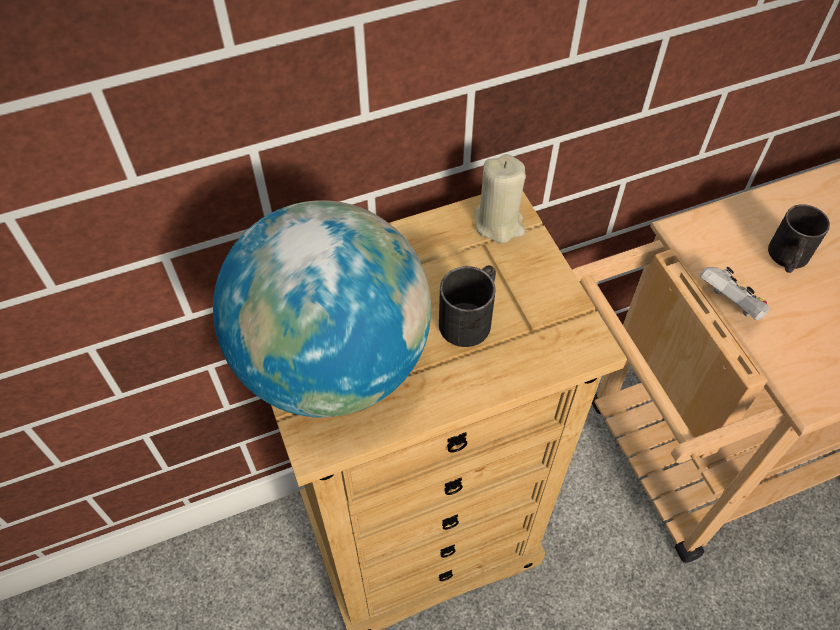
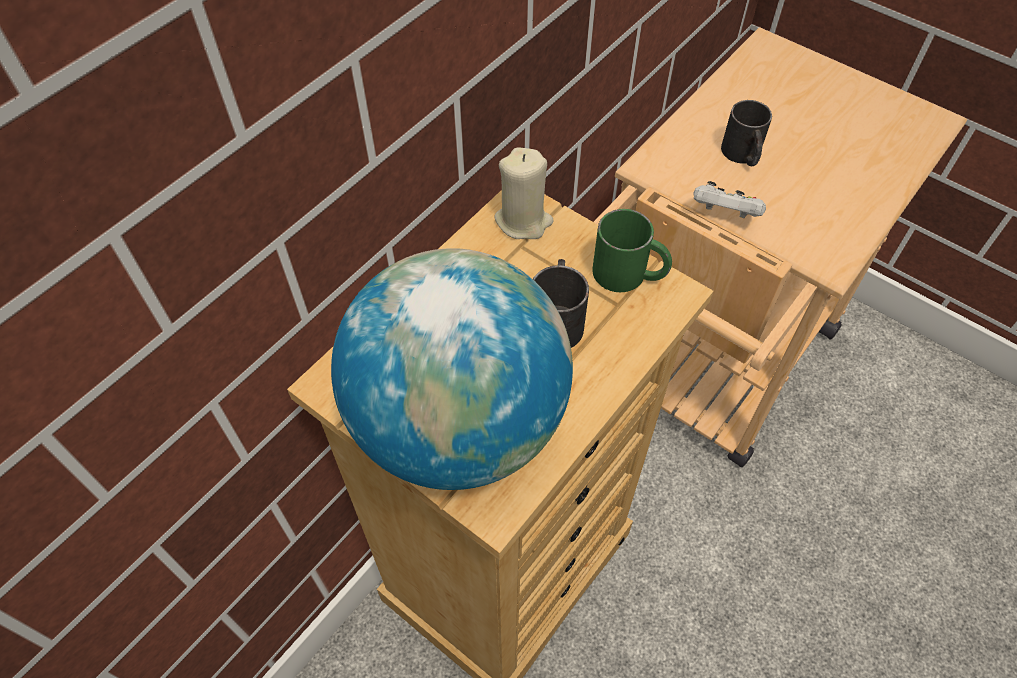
camera: 30 degrees left, 0 degrees up
none -> green mug [592,209,672,292]

